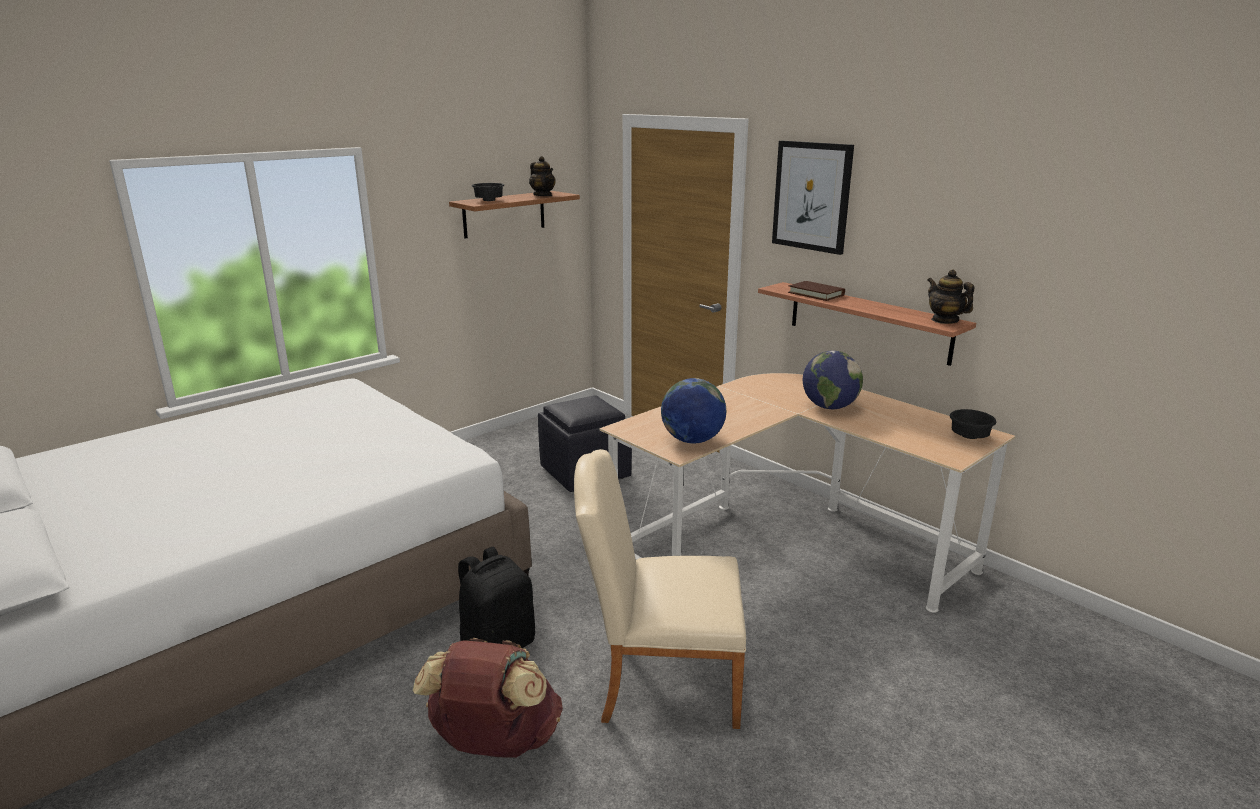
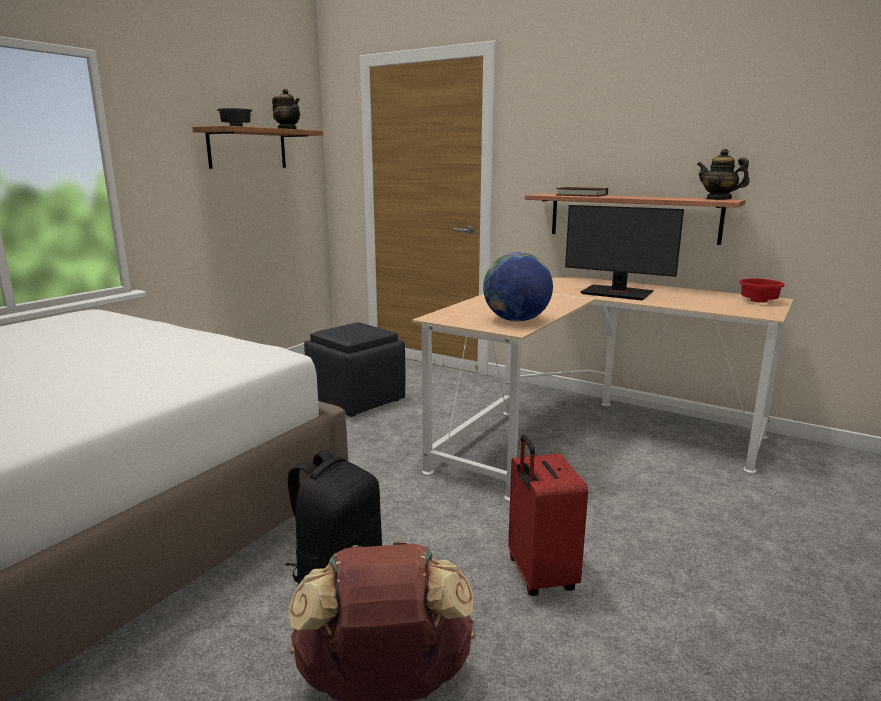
camera: 15 degrees left, 5 degrees down
beige chair [574,449,746,729] -> red suitcase [508,435,588,596]
picture [772,141,854,255] -> none
globe [803,350,863,409] -> monitor [565,205,684,300]
black bowl [950,409,996,439] -> red bowl [739,278,785,303]

